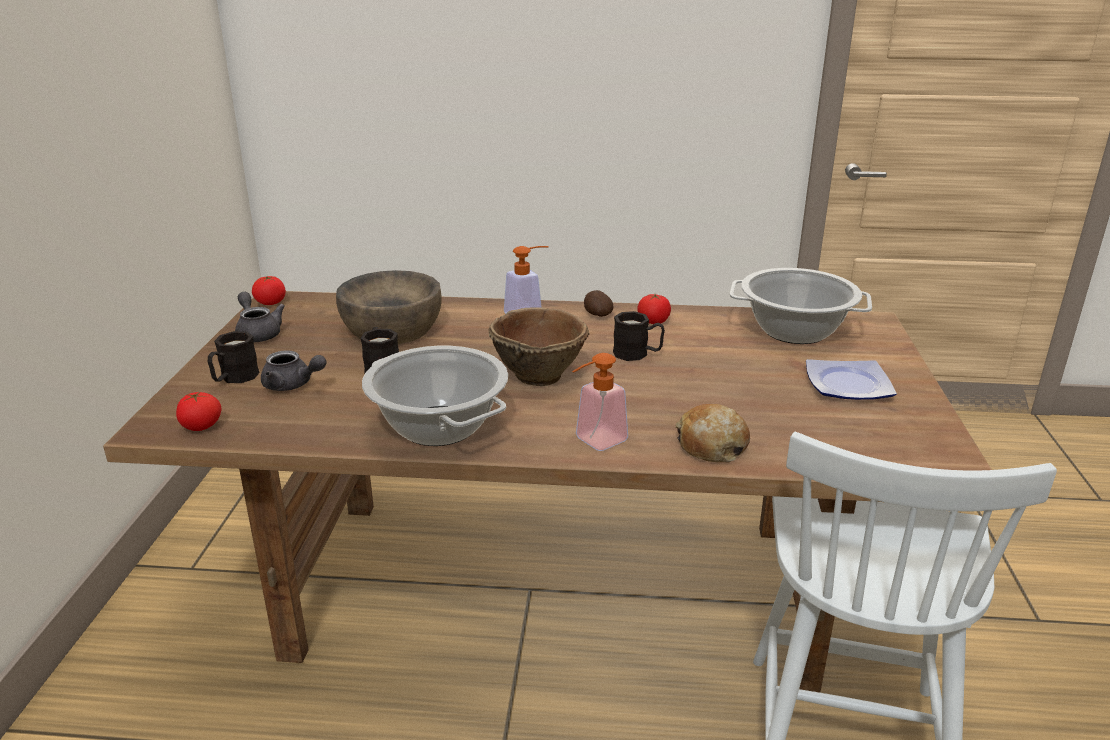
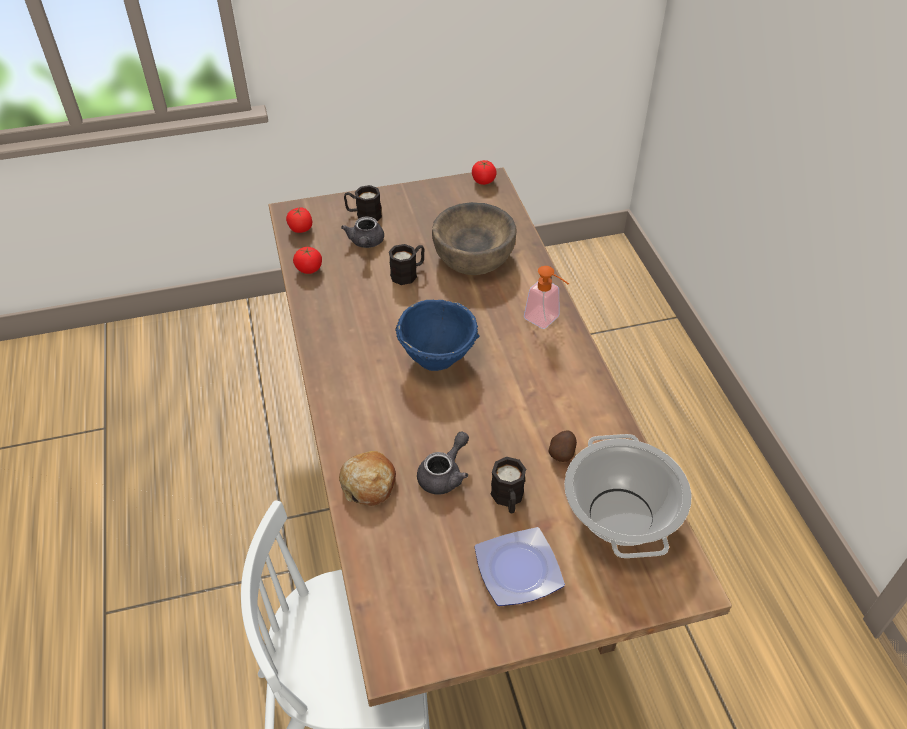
camera: 70 degrees right, 20 degrees up
grey teapot [235,292,285,342] -> grey teapot moved to [417,431,469,495]
cooking pot [362,346,508,446] -> none
brown bowl [488,307,590,386] -> blue bowl [395,300,480,371]
soap dispenser [572,353,628,451] -> none
potato [584,290,614,317] -> potato moved to [548,430,577,462]
black mug [613,311,665,361] -> black mug moved to [491,457,526,513]
tomato [637,294,671,324] -> tomato moved to [293,247,322,274]

